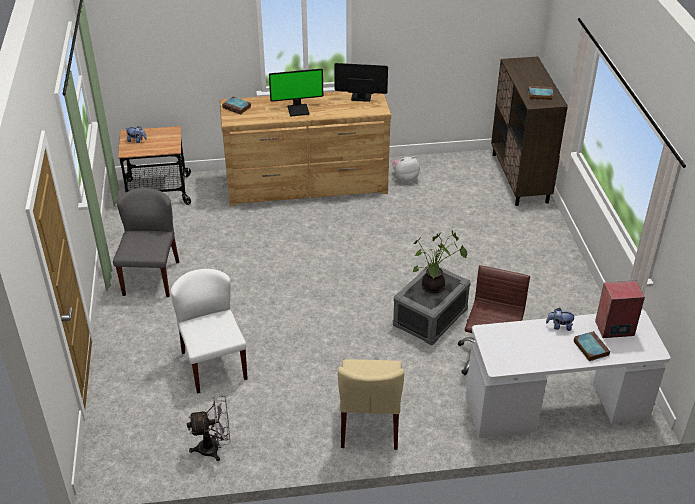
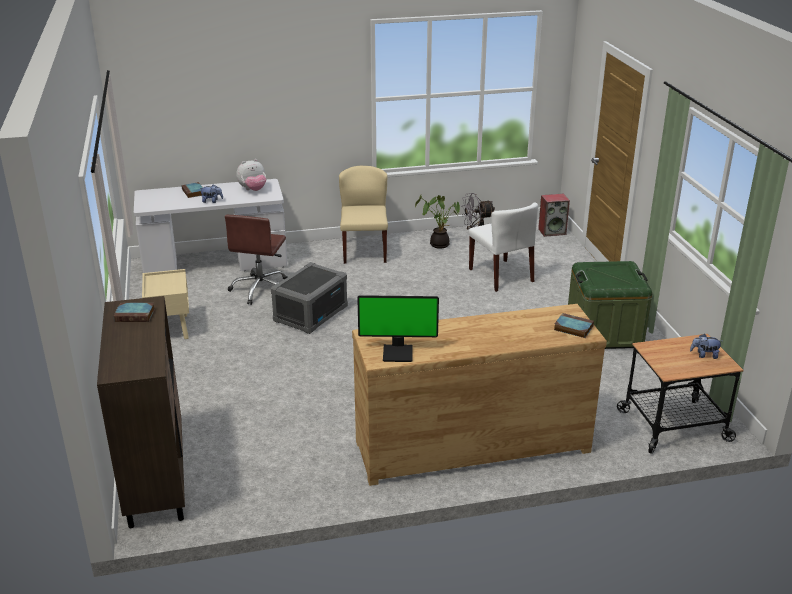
camera: 175 degrees right, 10 degrees down
grey chair [113,188,179,297] -> green storage box [568,261,652,349]
monitor [269,69,323,117] -> none
plush toy [392,156,420,183] -> plush toy moved to [236,159,266,191]
potted plant [412,231,467,293] -> potted plant moved to [415,194,460,249]
speaker [595,280,645,338] -> speaker moved to [538,193,570,237]
none -> beige nightstand [142,269,189,339]

